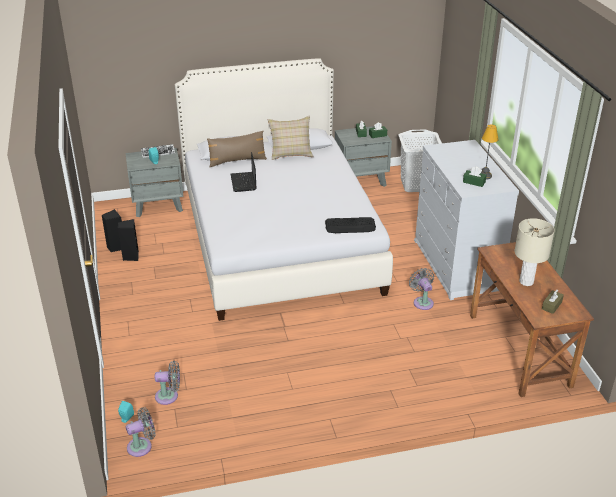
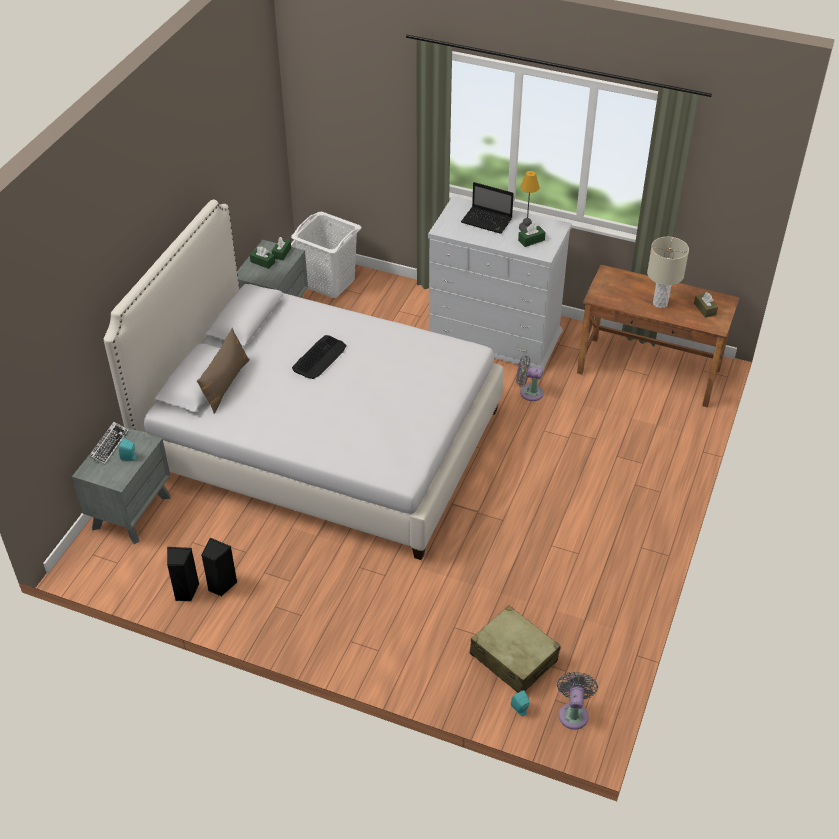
camera: 55 degrees left, 10 degrees up
grey fan [155,361,180,405] -> beige suitcase [470,605,561,693]
laptop [231,152,256,192] -> laptop moved to [461,182,514,234]
beige pillow [268,115,314,160] -> none
keyboard [325,217,376,233] -> keyboard moved to [292,335,347,379]

